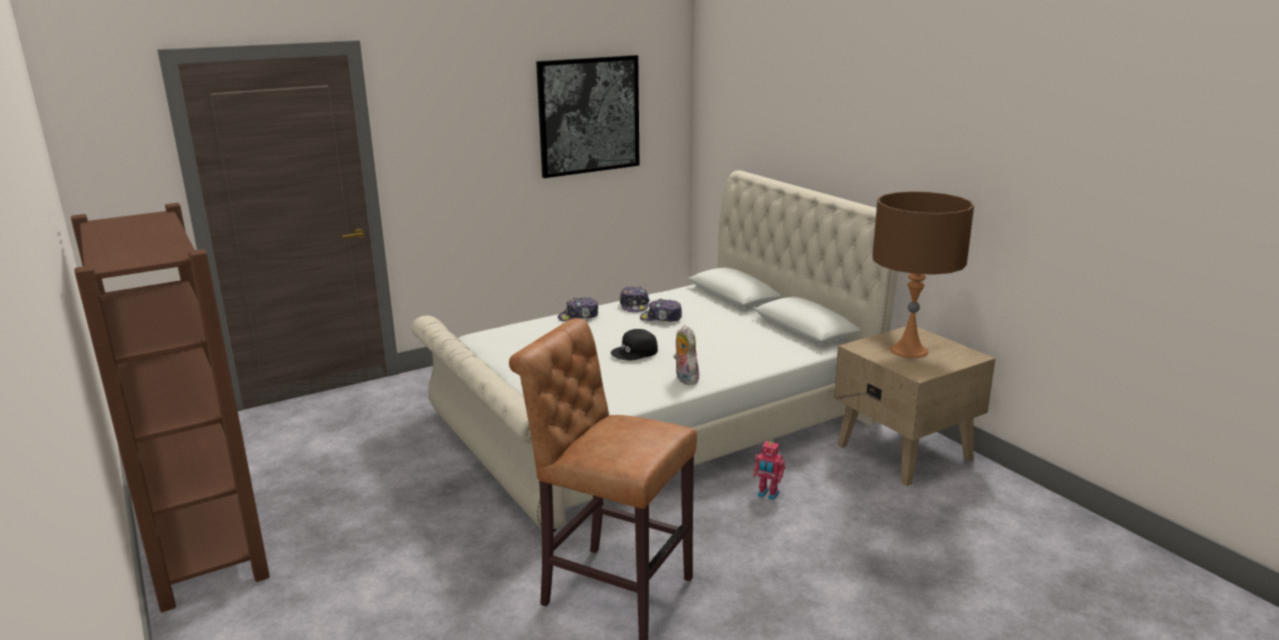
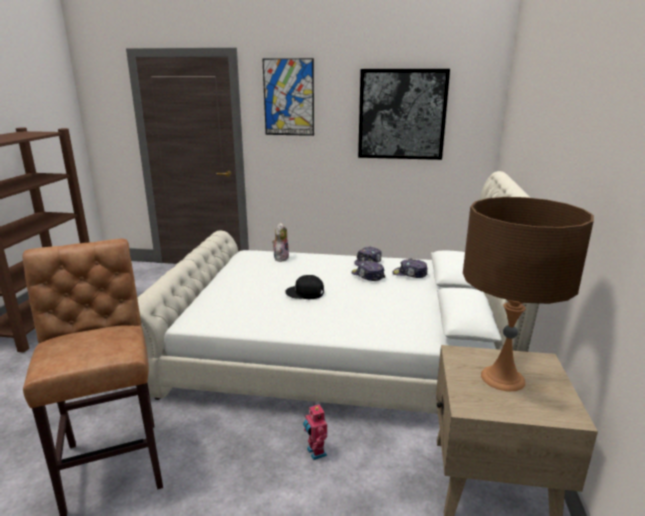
camera: 40 degrees right, 0 degrees up
cap [558,297,599,321] -> cap moved to [392,259,428,278]
plush toy [673,325,699,385] -> plush toy moved to [272,223,289,262]
none -> picture [262,58,314,136]

